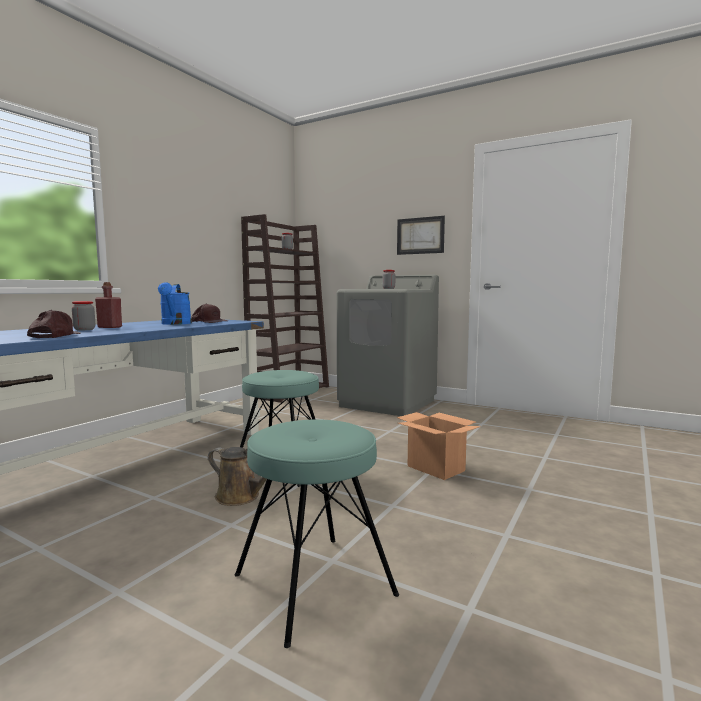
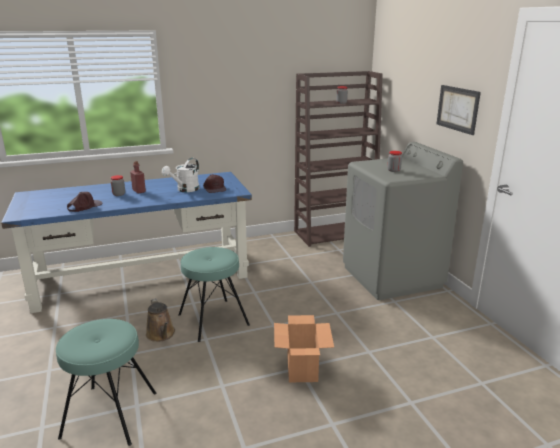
camera: 40 degrees right, 15 degrees up
blue watering can [158,282,192,325] -> white watering can [162,158,199,192]

